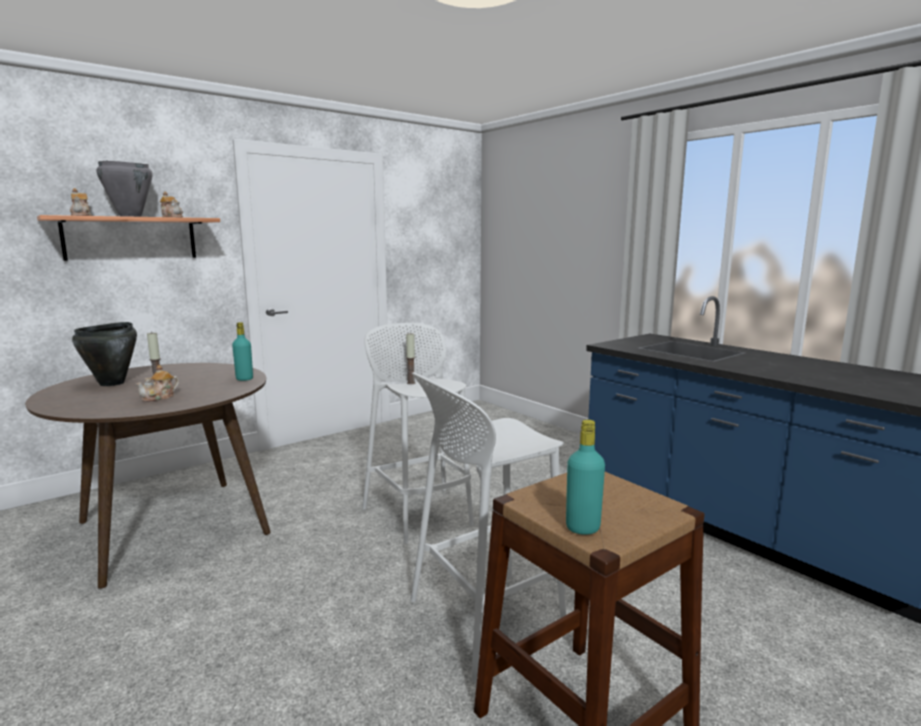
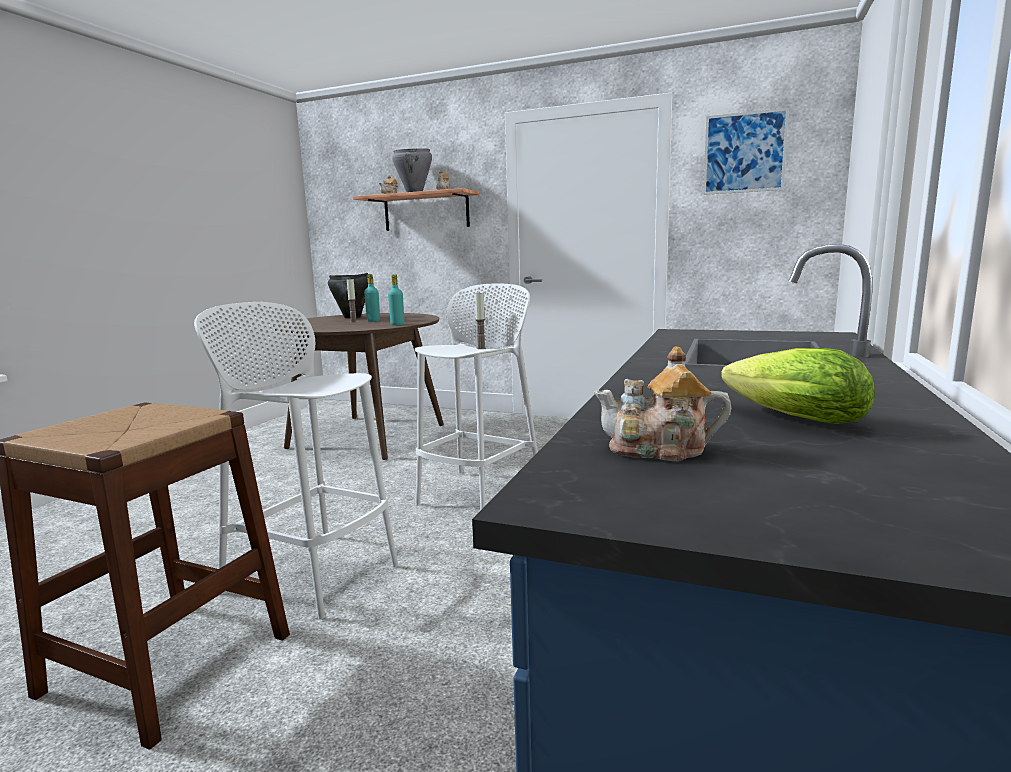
camera: 60 degrees right, 0 degrees up
teapot [135,365,179,402] -> teapot moved to [594,346,731,461]
turquoise bottle [566,420,605,535] -> turquoise bottle moved to [364,274,380,322]
none -> picture [703,108,789,195]
none -> lettuce [721,348,875,424]

